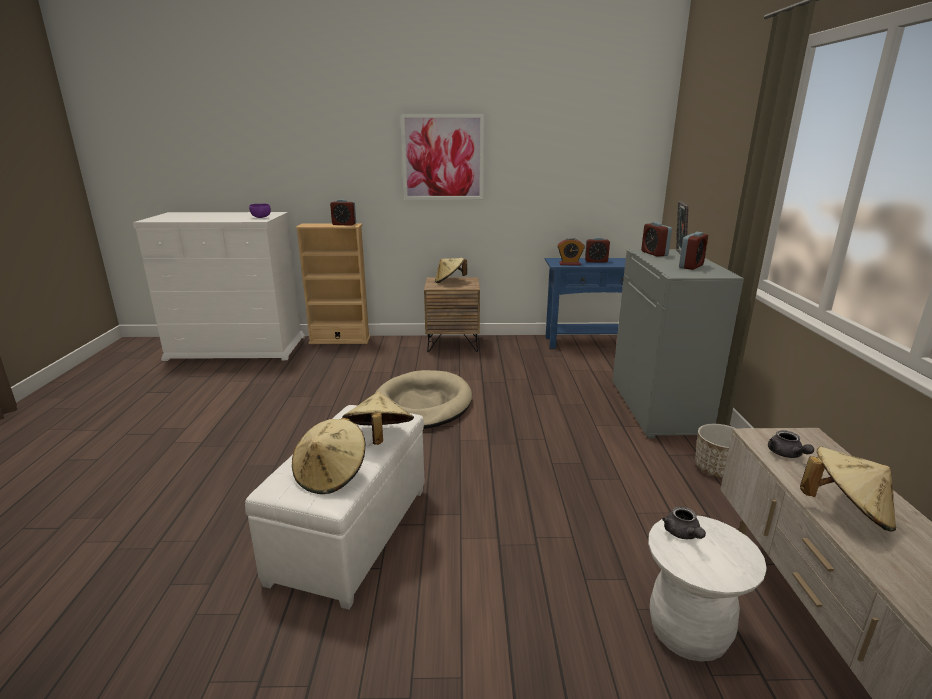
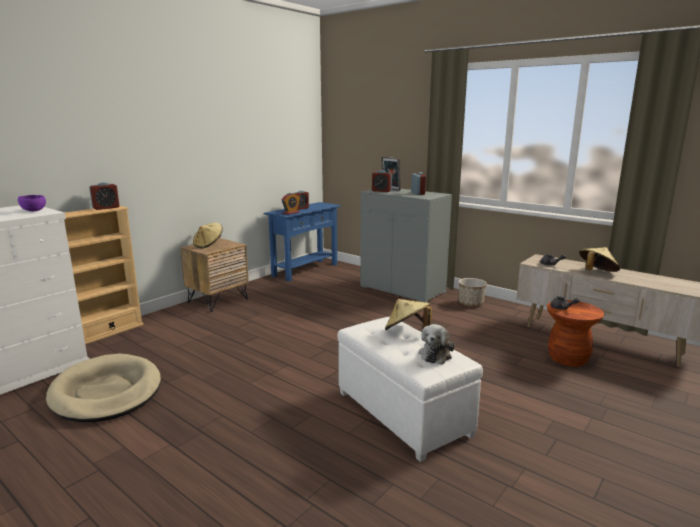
camera: 50 degrees left, 5 degrees down
beige hat [292,418,365,494] -> plush toy [419,324,455,364]
beige dog bed [375,370,472,429] -> beige dog bed moved to [46,354,161,422]
picture [400,114,484,200] -> none
white stool [648,515,767,661] -> brown stool [547,300,605,367]

